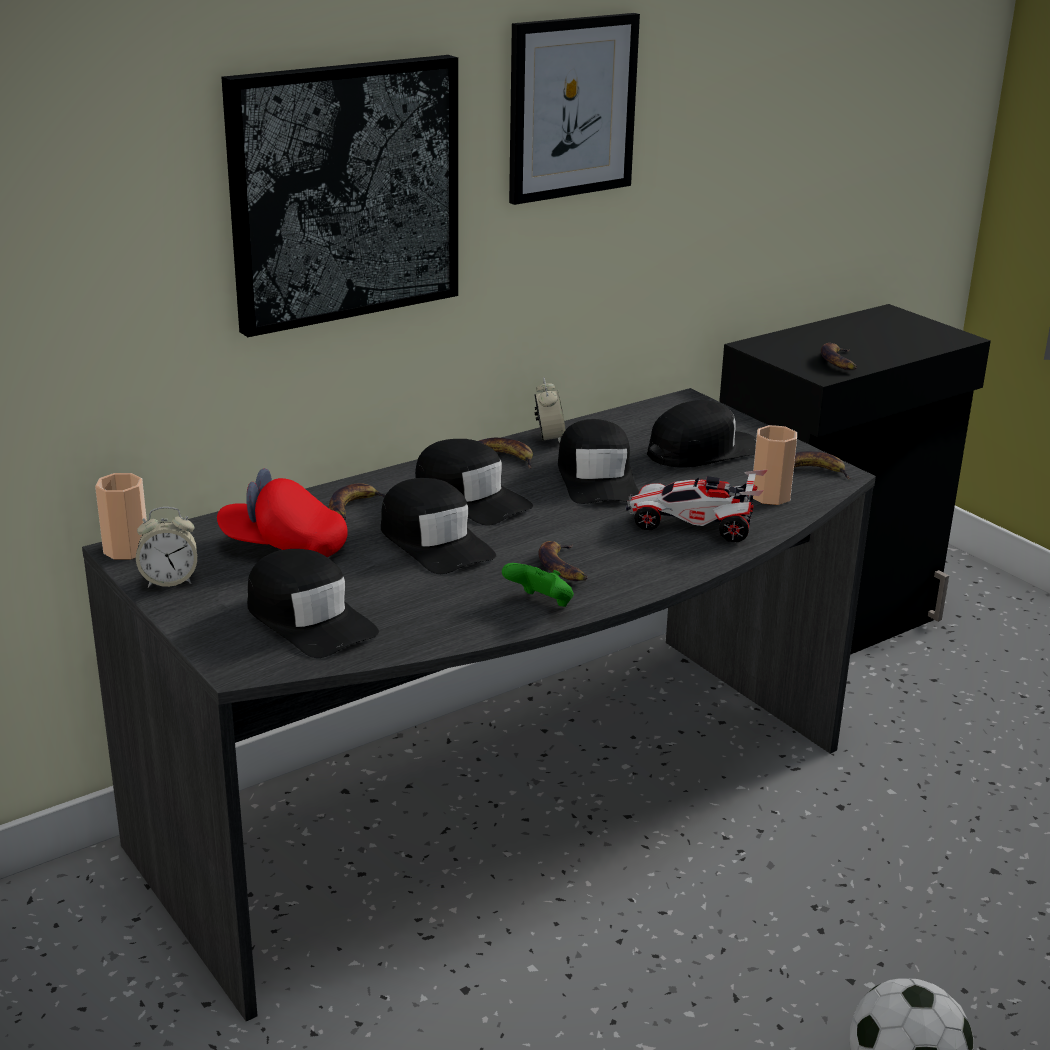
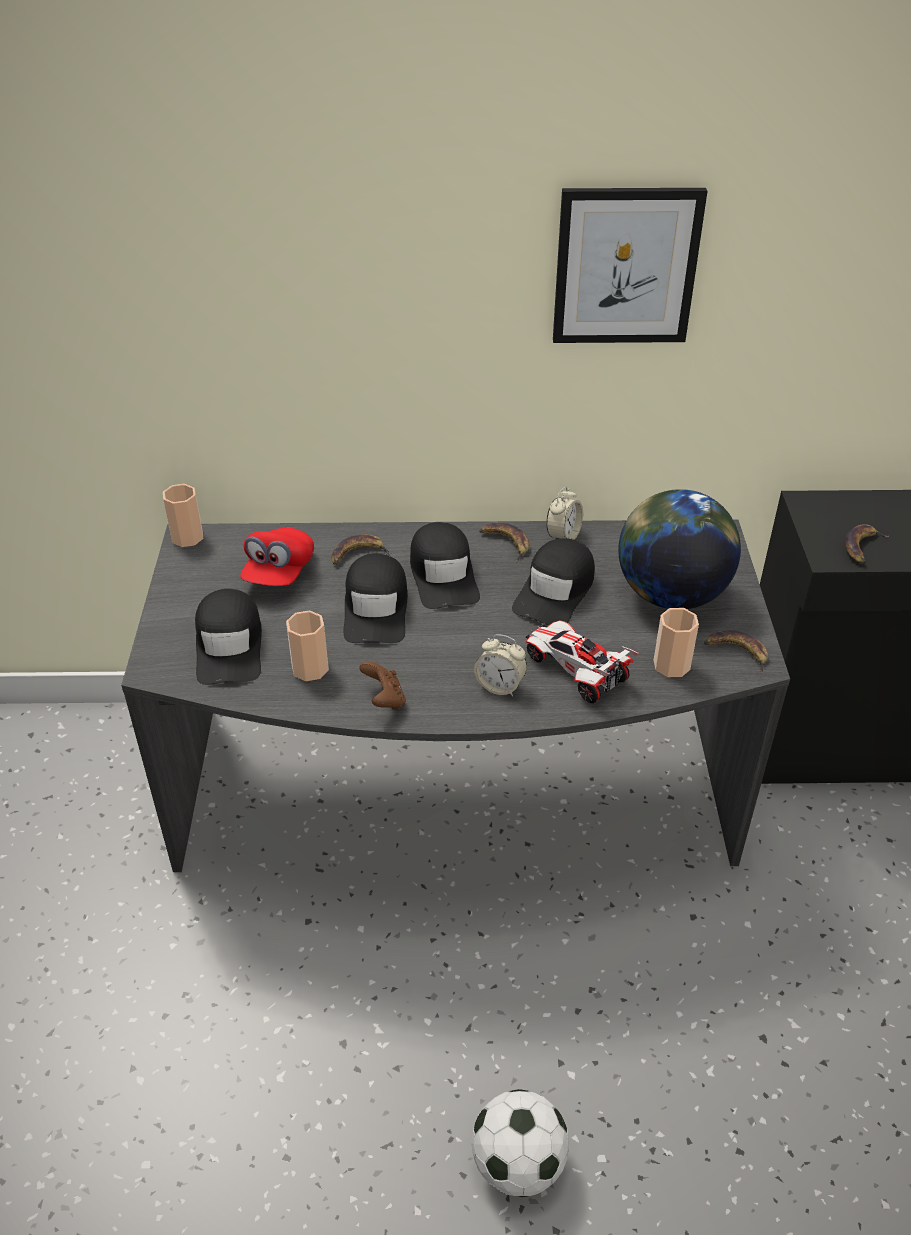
camera: 35 degrees right, 15 degrees up
alarm clock [136,507,197,588] -> alarm clock moved to [474,634,527,696]
red cap [217,468,348,557] -> red cap turned 120 degrees counterclockwise [240,528,314,586]
picture [221,55,458,337] -> none
green game controller [502,563,574,607] -> brown game controller [360,661,406,710]
banana [538,541,587,581] -> none
black cap [647,400,756,468] -> globe [618,489,741,609]
none -> cup [286,611,329,681]

